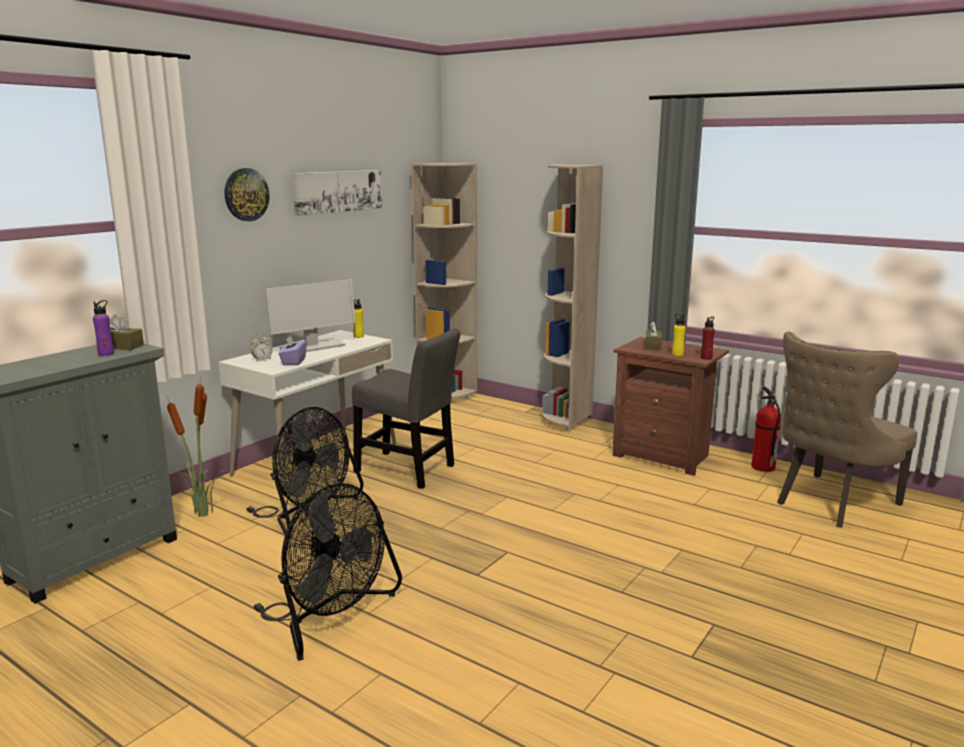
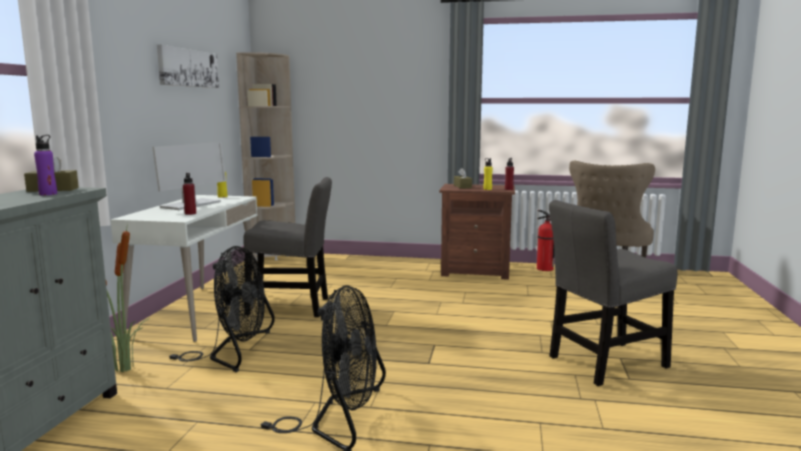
camera: 25 degrees left, 5 degrees down
wall clock [225,168,269,221] -> none
alarm clock [251,334,273,361] -> none
purple tissue box [278,335,307,365] -> red bottle [183,173,196,215]
beige bookcase [542,165,603,431] -> none
none -> grey chair [549,200,677,386]

